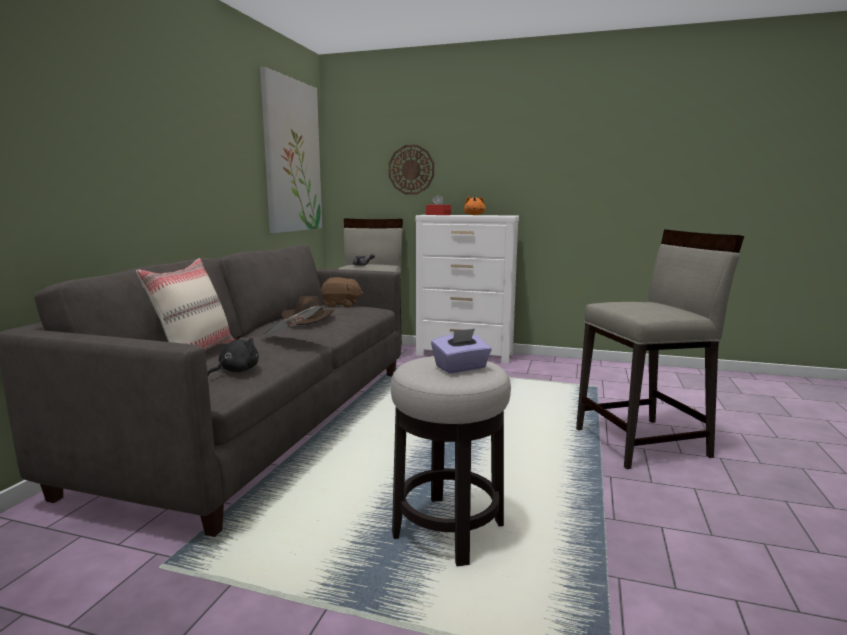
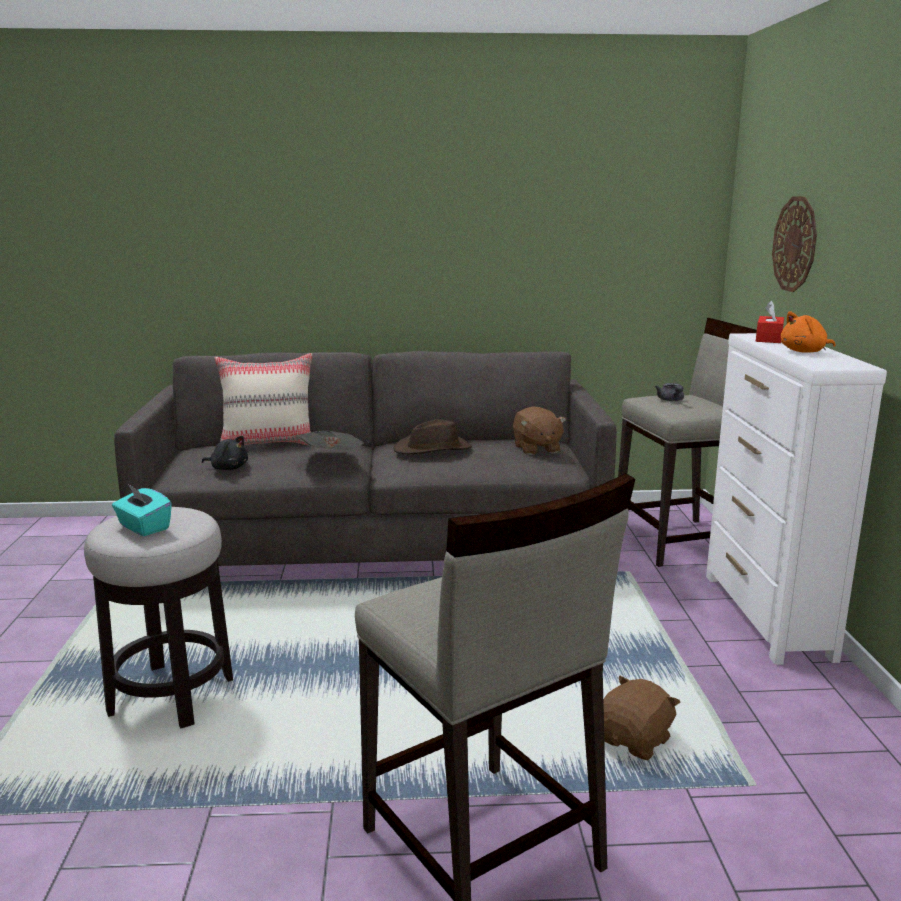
camera: 70 degrees right, 5 degrees up
picture [260,67,322,233] -> none
purple tissue box [431,329,492,374] -> turquoise tissue box [112,484,172,536]
none -> brown plush toy [603,676,681,760]

